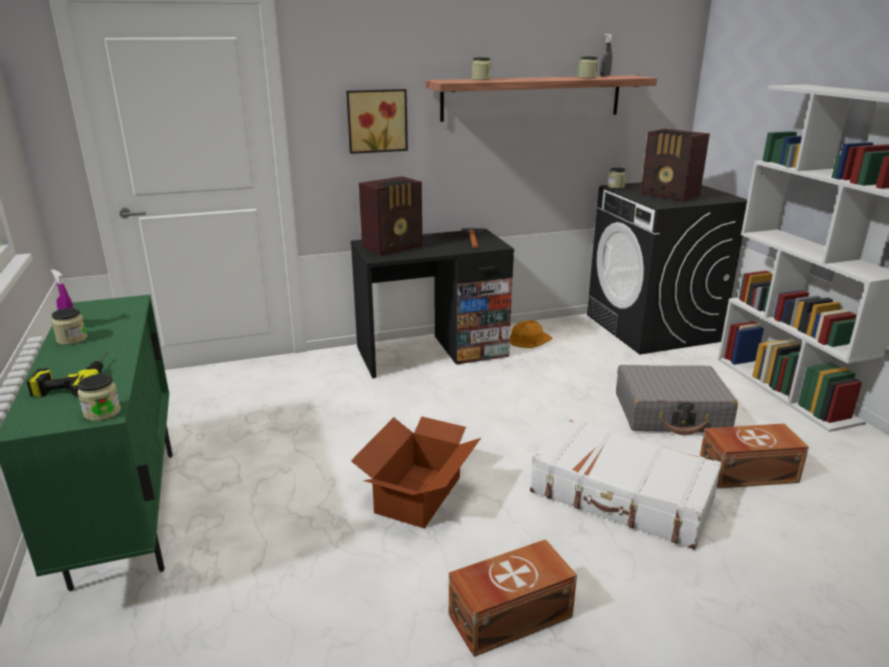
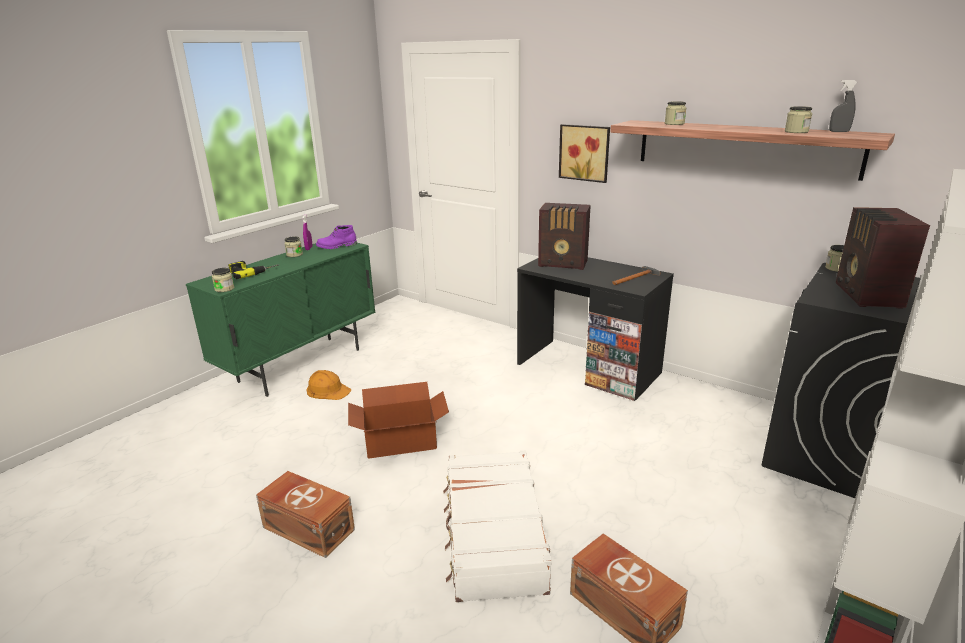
camera: 55 degrees right, 0 degrees up
orange hard hat [510,320,552,348] -> orange hard hat moved to [306,370,351,400]
grey suitcase [616,365,738,435] -> none
none -> purple boot [316,225,357,249]

